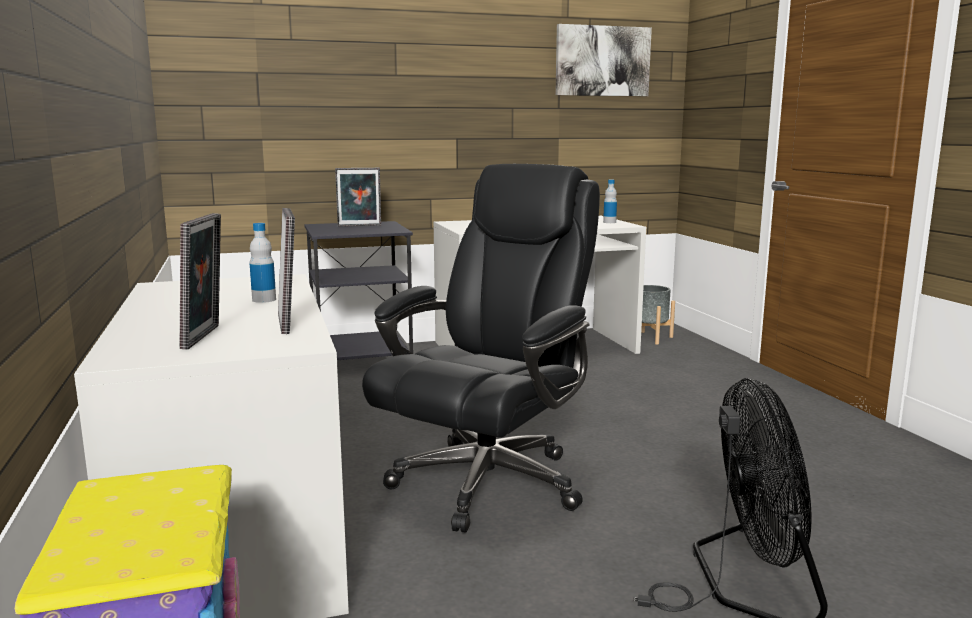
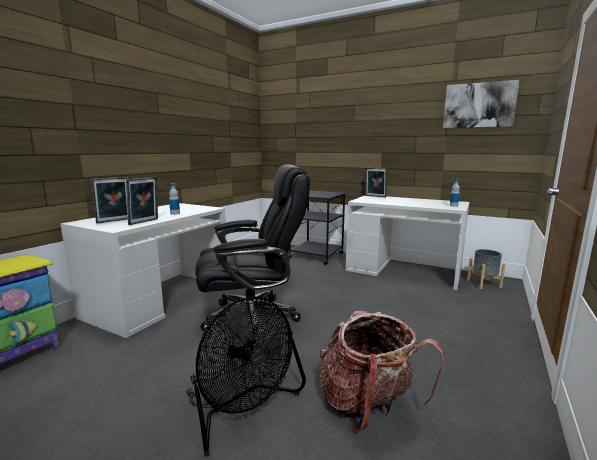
camera: 45 degrees right, 0 degrees up
picture frame [335,168,381,227] -> picture frame moved to [365,168,387,197]
none -> backpack [320,310,444,432]

